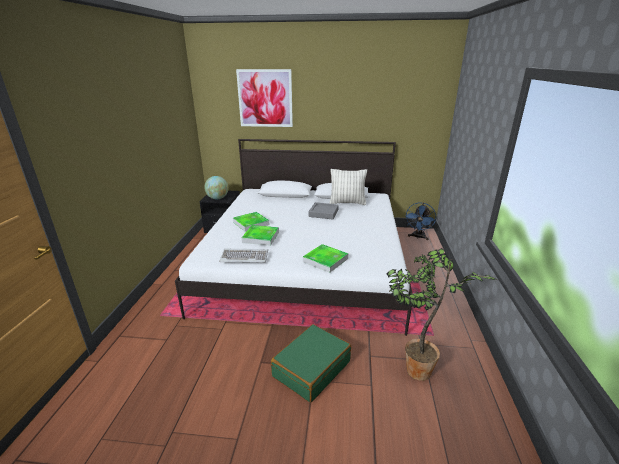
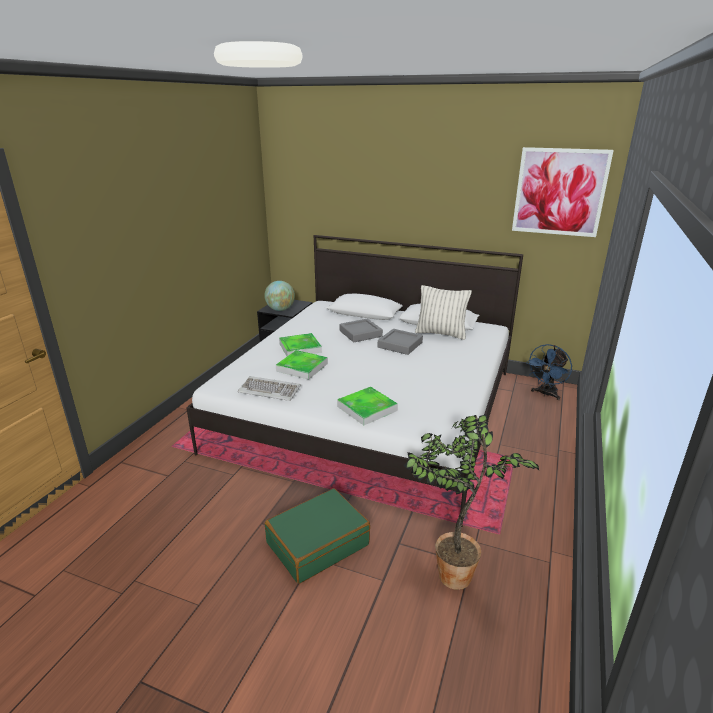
camera: 15 degrees right, 0 degrees up
picture [236,69,293,127] -> picture moved to [512,147,614,237]
none -> grey tray [339,319,383,342]

